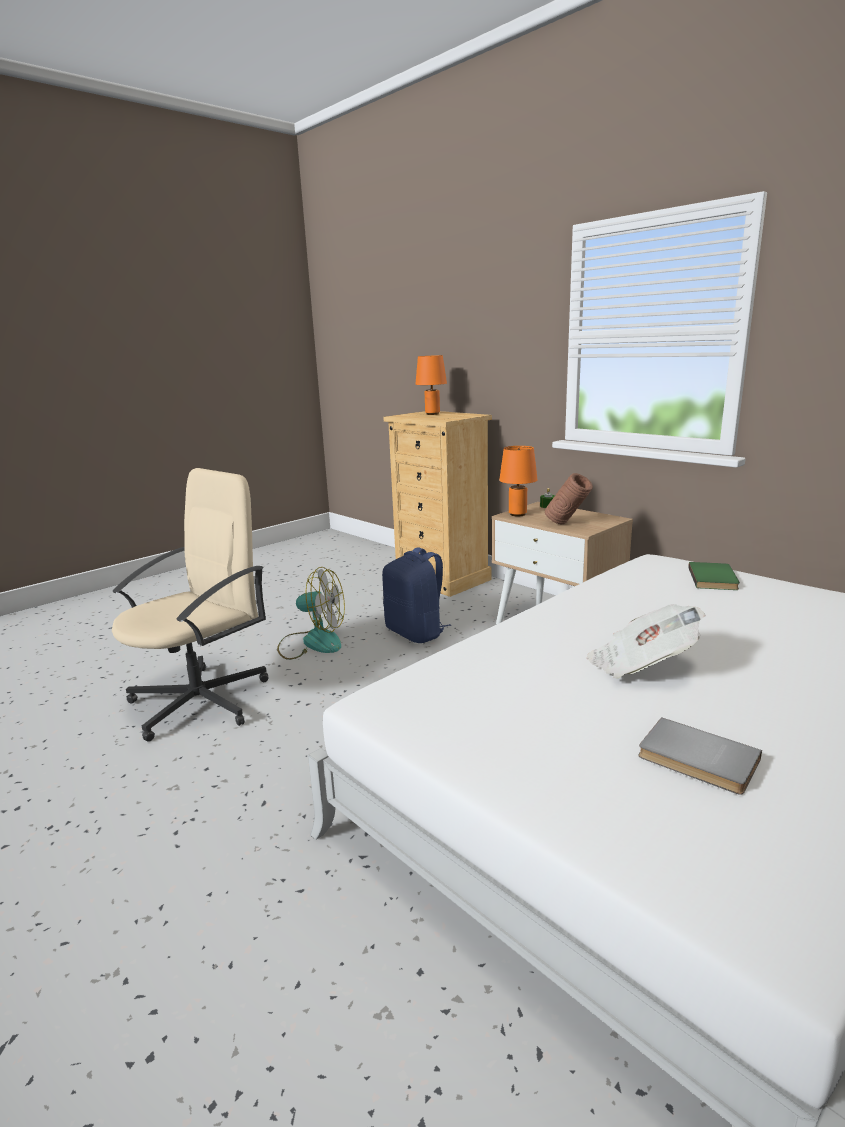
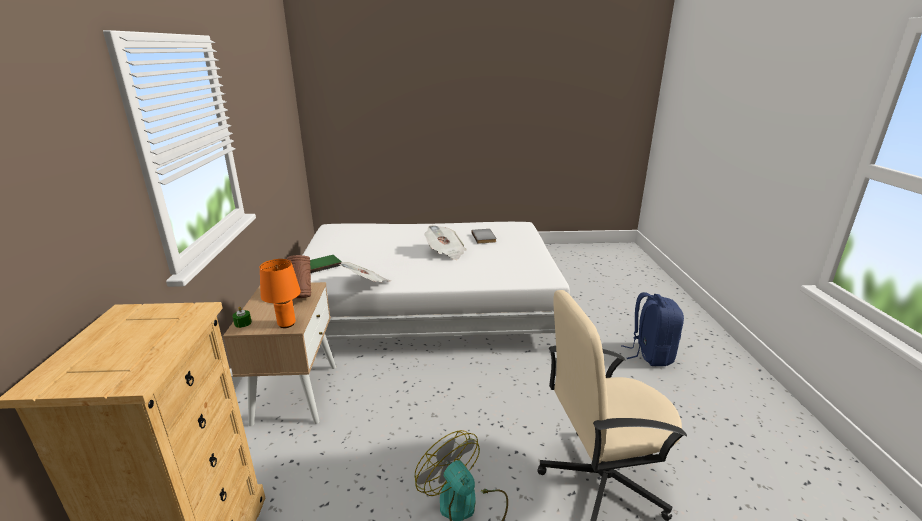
camera: 140 degrees left, 5 degrees up
blue backpack [382,547,451,643] -> blue backpack moved to [621,292,684,366]
orange table lamp [415,355,447,415] -> none
none -> newspaper [338,262,391,282]

